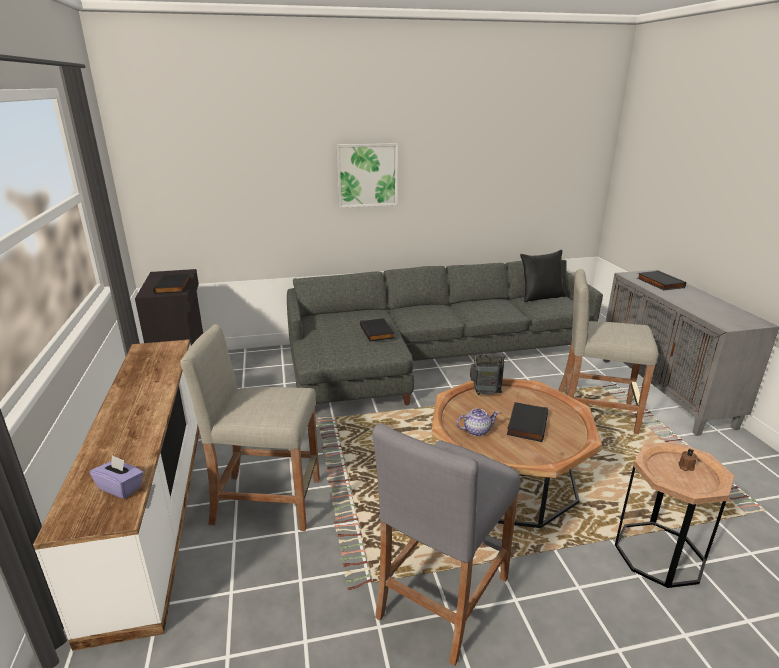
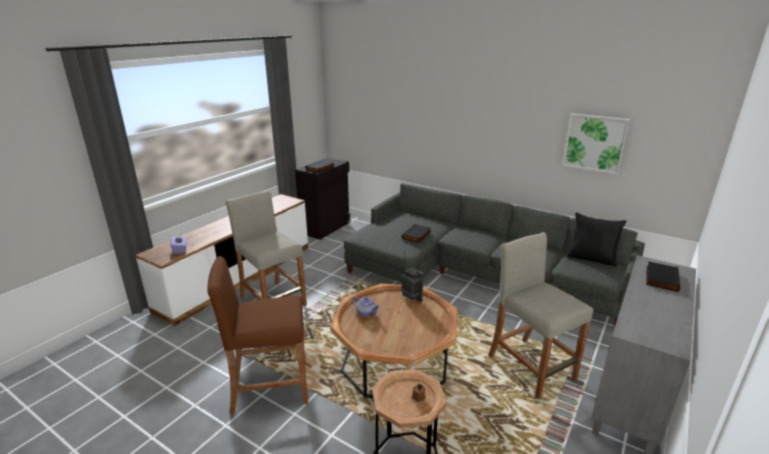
camera: 45 degrees right, 0 degrees up
picture [336,143,398,208] -> picture moved to [562,113,631,174]
grey stool [372,423,520,666] -> brown stool [207,256,308,414]
black book [507,402,548,442] -> none

